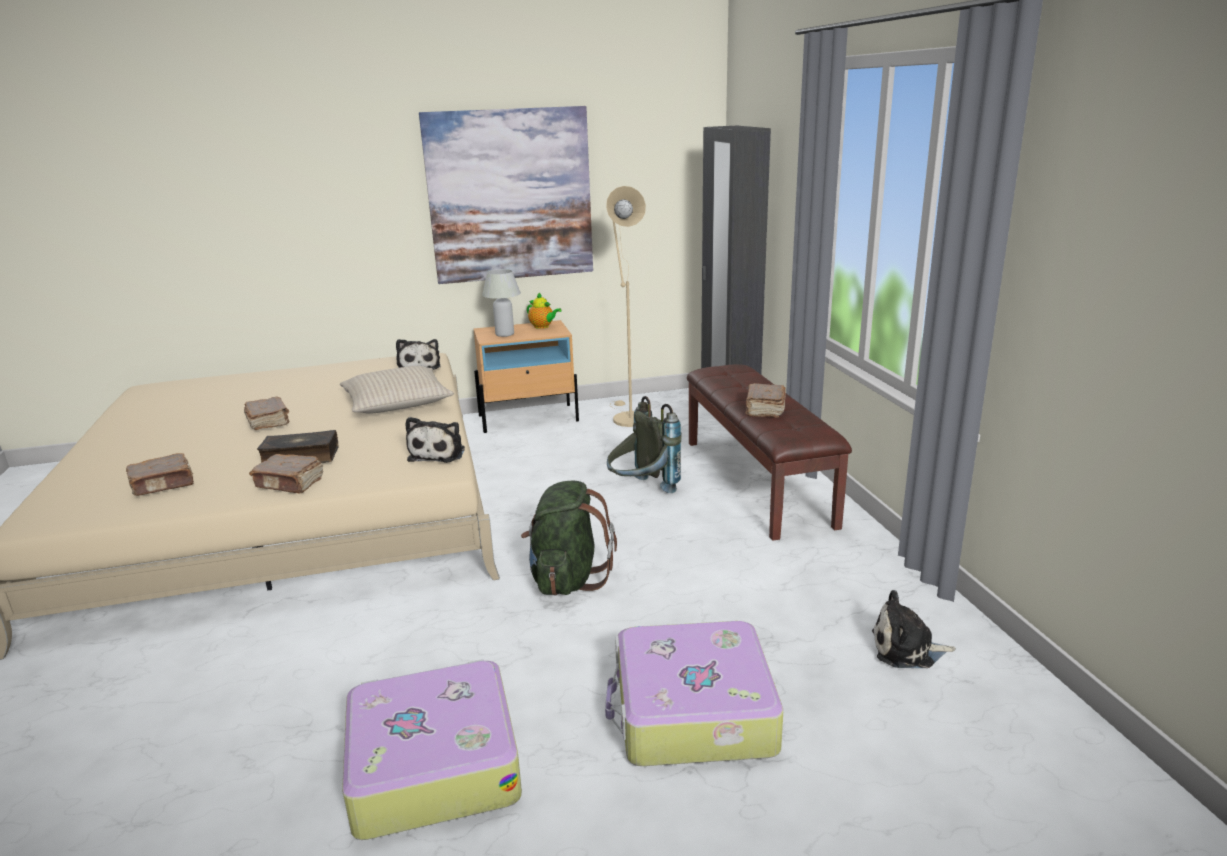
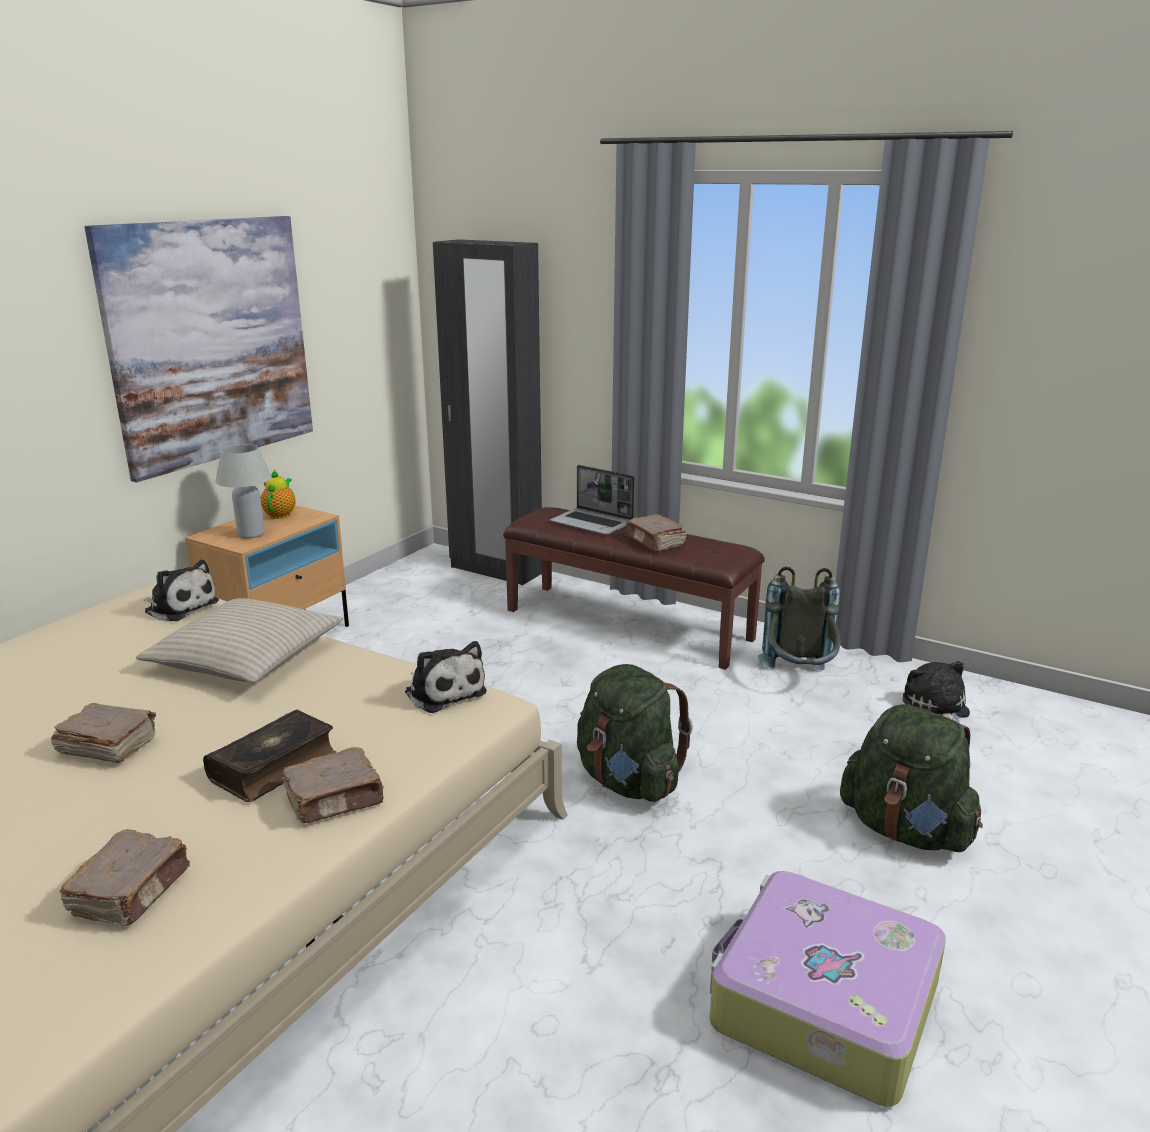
camera: 45 degrees left, 0 degrees up
teapot [527,292,562,329] -> teapot turned 75 degrees counterclockwise [261,470,296,519]
suitcase [605,621,783,766] -> green backpack [840,704,983,852]
beige floor lamp [606,186,646,427] -> none
grey backpack [607,396,681,493] -> grey backpack moved to [758,567,840,670]
plush toy [872,590,956,668] -> plush toy turned 120 degrees clockwise [903,661,970,724]
none -> laptop [550,465,635,535]

